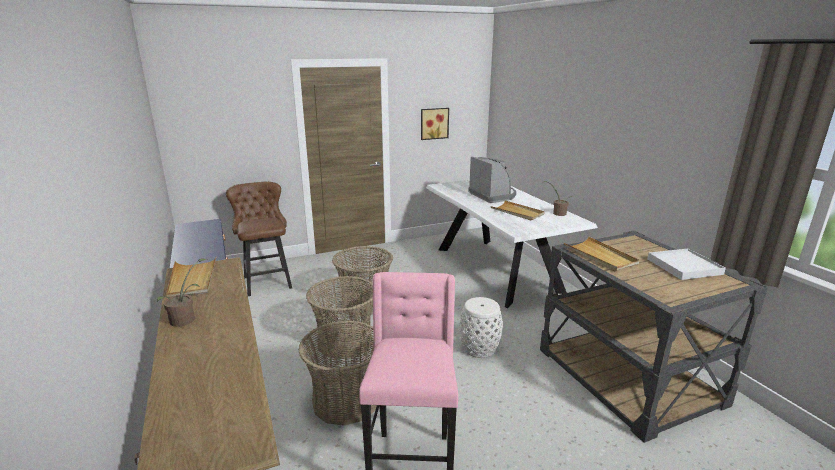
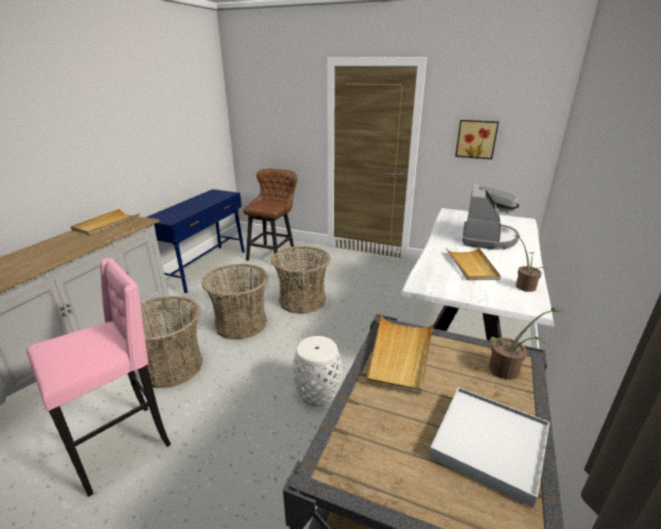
camera: 45 degrees right, 5 degrees up
potted plant [157,258,207,327] -> potted plant moved to [489,307,563,380]

